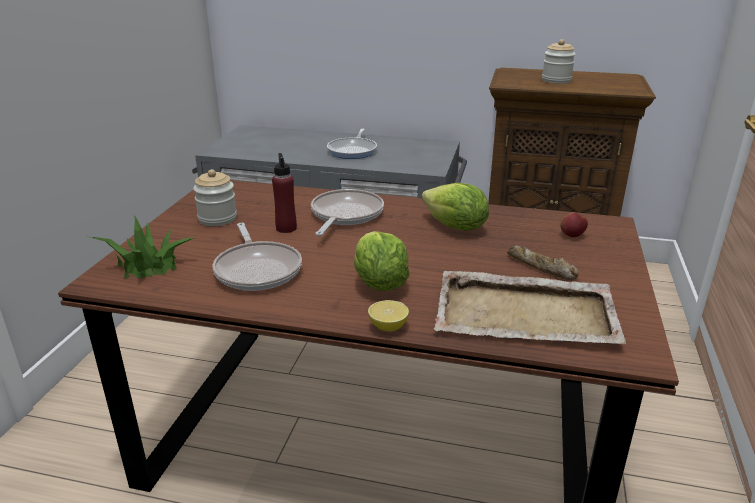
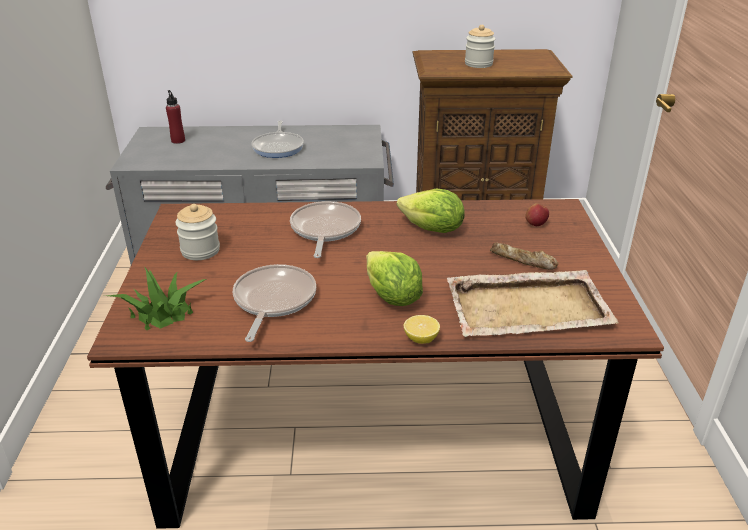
camera: 15 degrees left, 5 degrees up
frying pan [212,223,302,291] -> frying pan turned 135 degrees counterclockwise [233,264,316,342]
red bottle [272,153,297,233] -> red bottle moved to [166,90,185,144]

